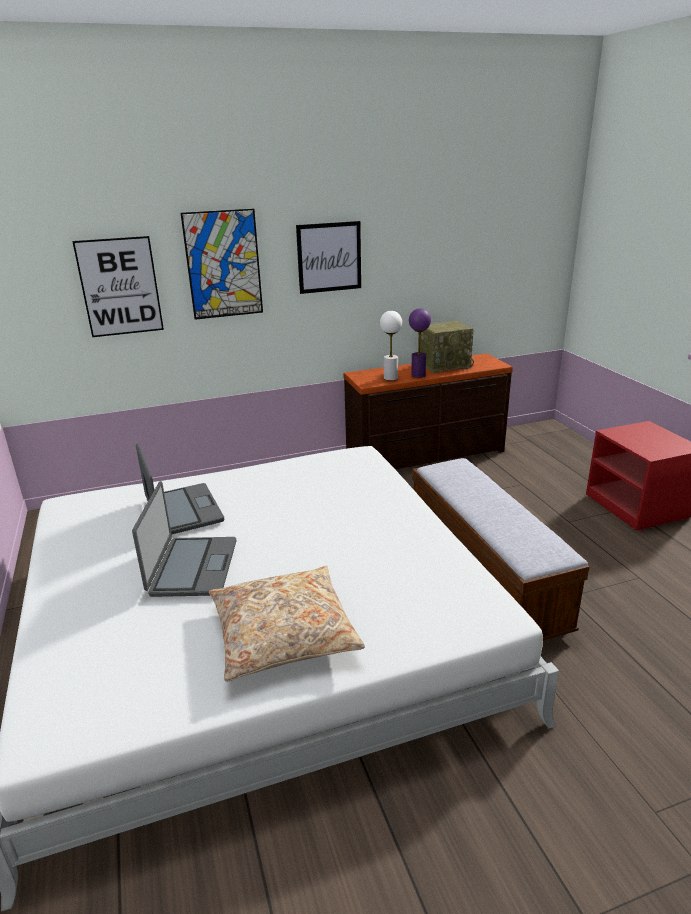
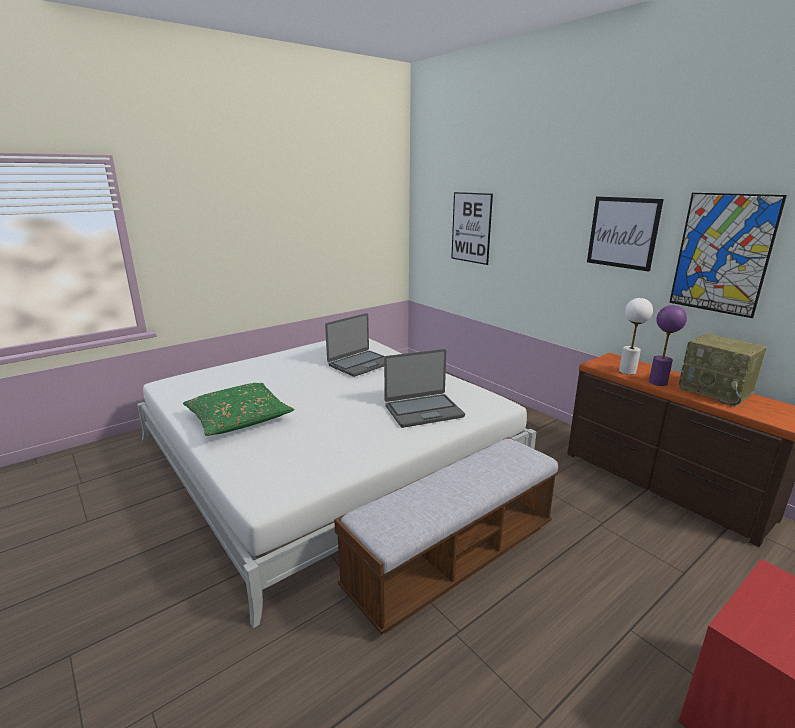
camera: 70 degrees right, 5 degrees down
laptop [132,481,237,597] -> laptop moved to [384,349,465,428]
picture [181,209,263,320] -> picture moved to [669,193,787,318]
beige pillow [209,566,365,682] -> green pillow [183,383,294,436]

